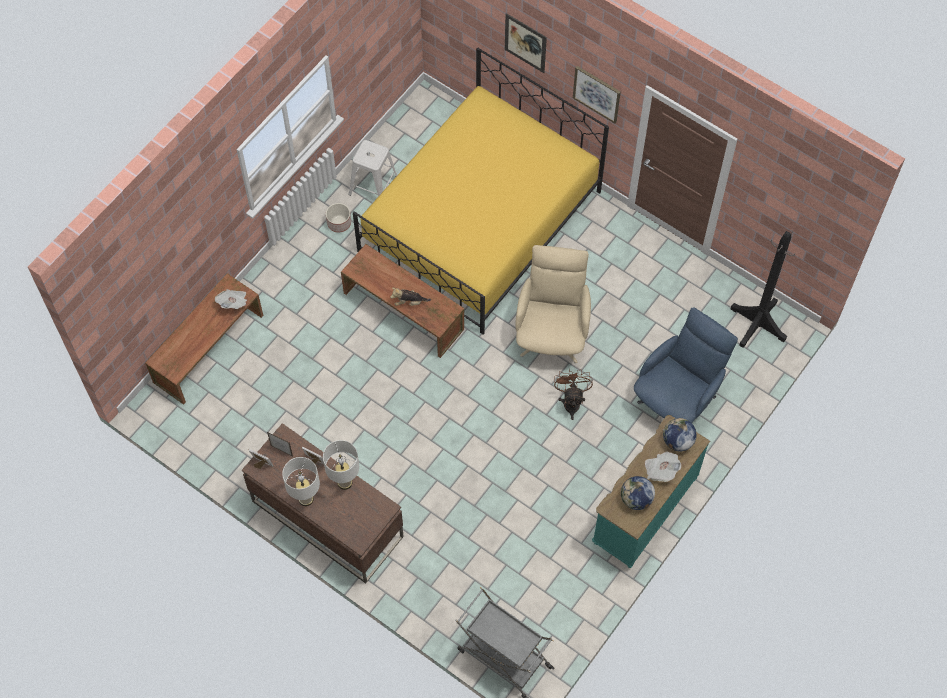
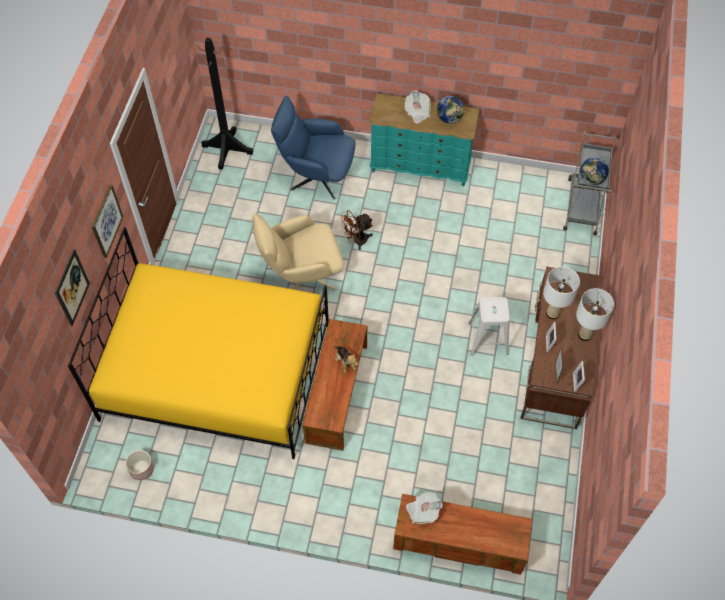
camera: 115 degrees left, 5 degrees down
planter [326,203,351,233] -> planter moved to [125,450,154,480]
white stool [348,140,397,196] -> white stool moved to [468,297,510,355]
globe [663,418,697,451] -> globe moved to [580,157,609,185]

